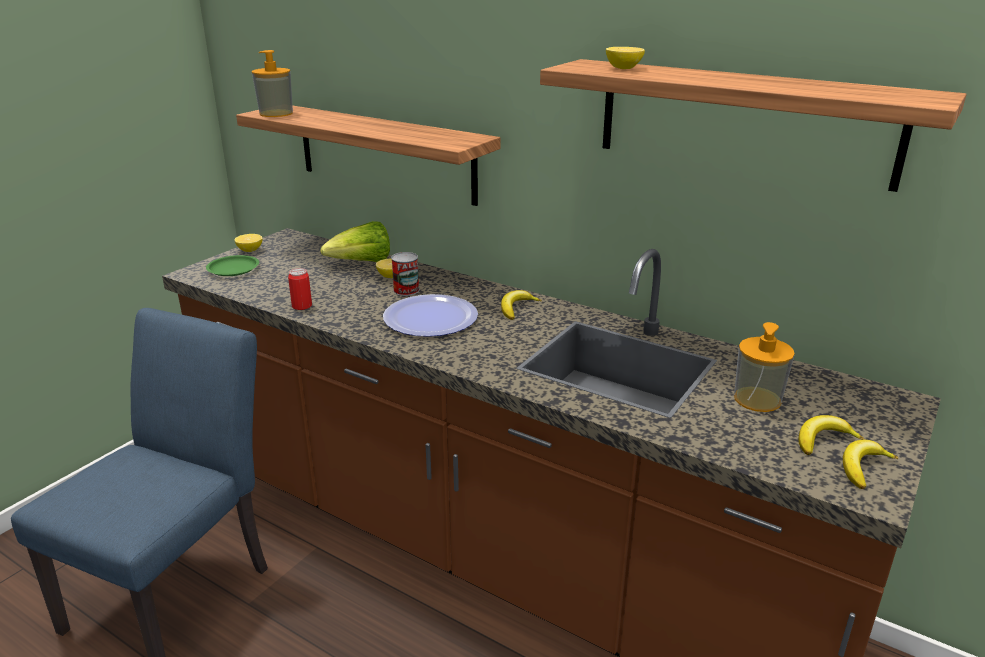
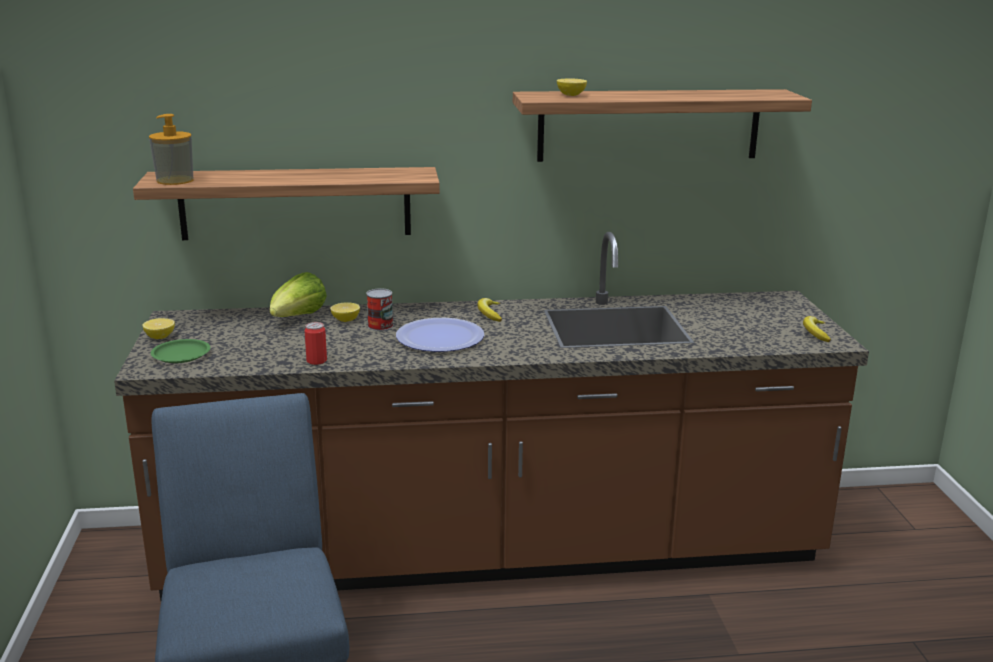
camera: 40 degrees left, 5 degrees down
soap dispenser [734,322,795,412] -> none
banana [799,415,864,455] -> none

